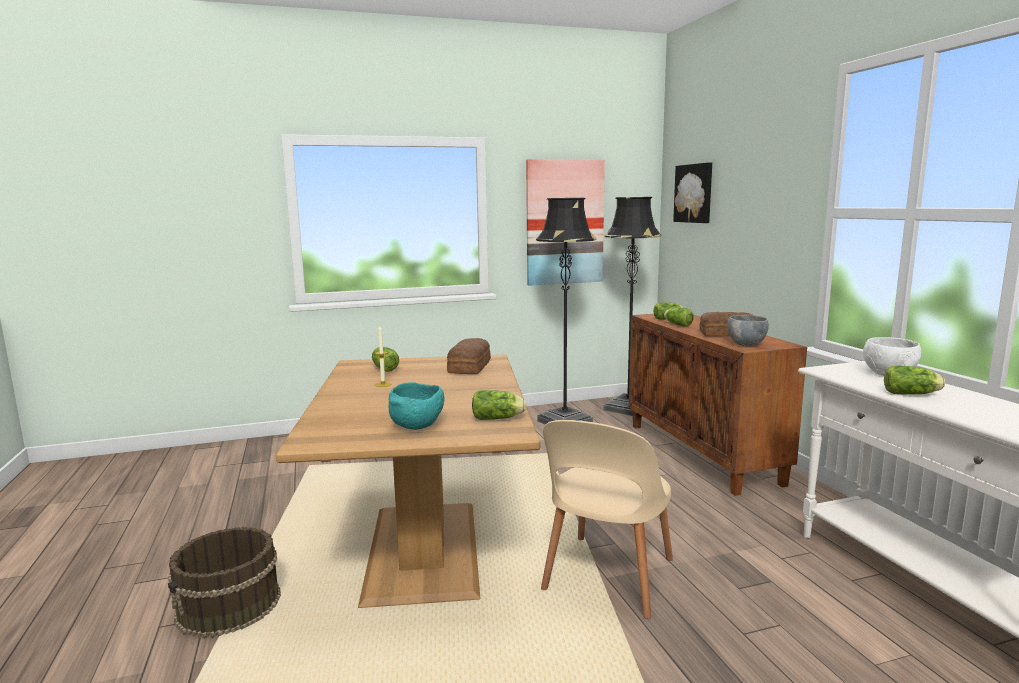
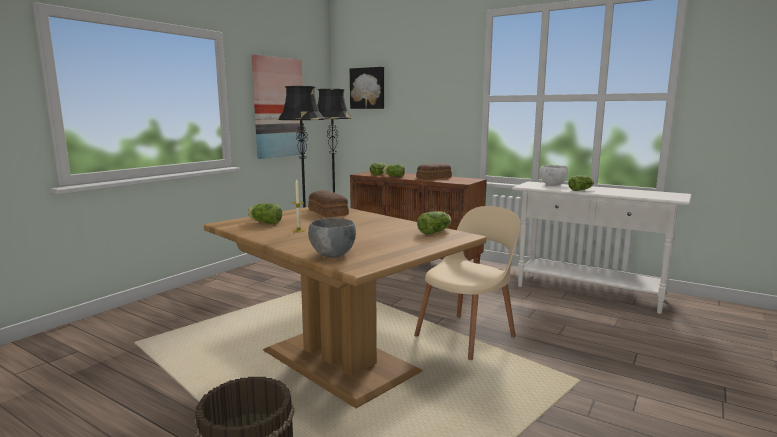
camera: 40 degrees left, 0 degrees up
turquoise bowl [389,382,444,430] -> none
beige chair [541,420,673,619] -> beige chair turned 120 degrees counterclockwise [414,206,521,360]
grey bowl [727,315,769,347] -> grey bowl moved to [308,218,356,258]

